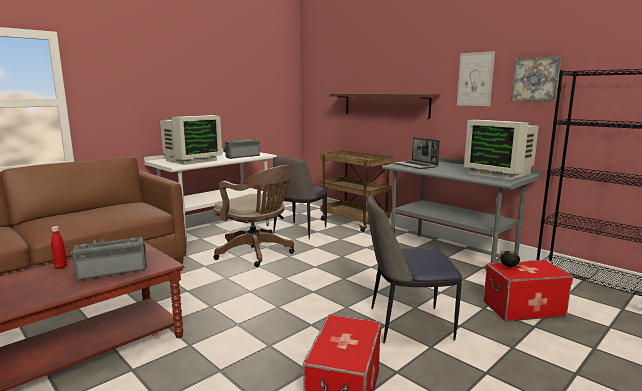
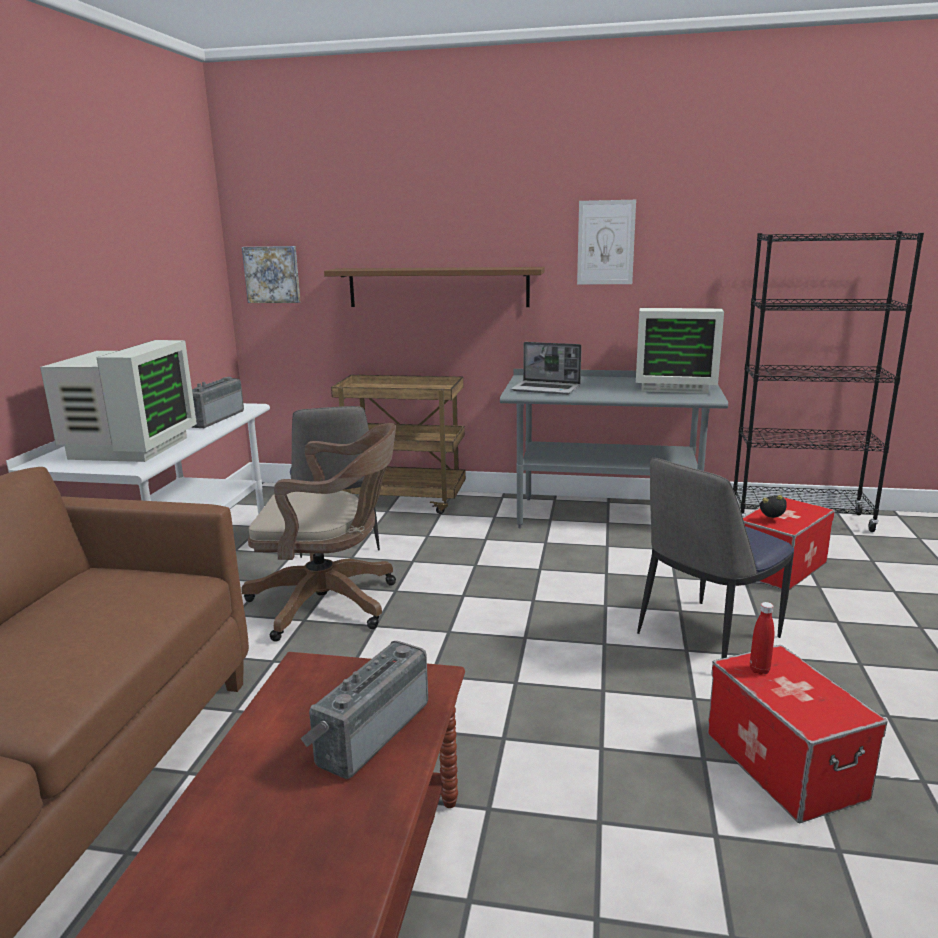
camera: 35 degrees left, 5 degrees up
red bottle [51,226,67,269] -> red bottle moved to [750,602,774,675]
picture [511,56,561,102] -> picture moved to [242,246,300,303]

